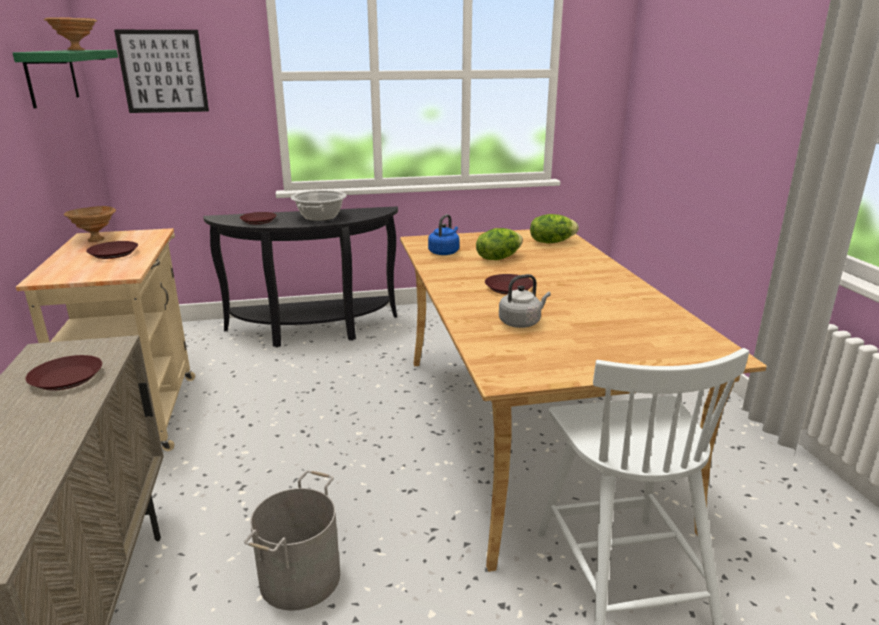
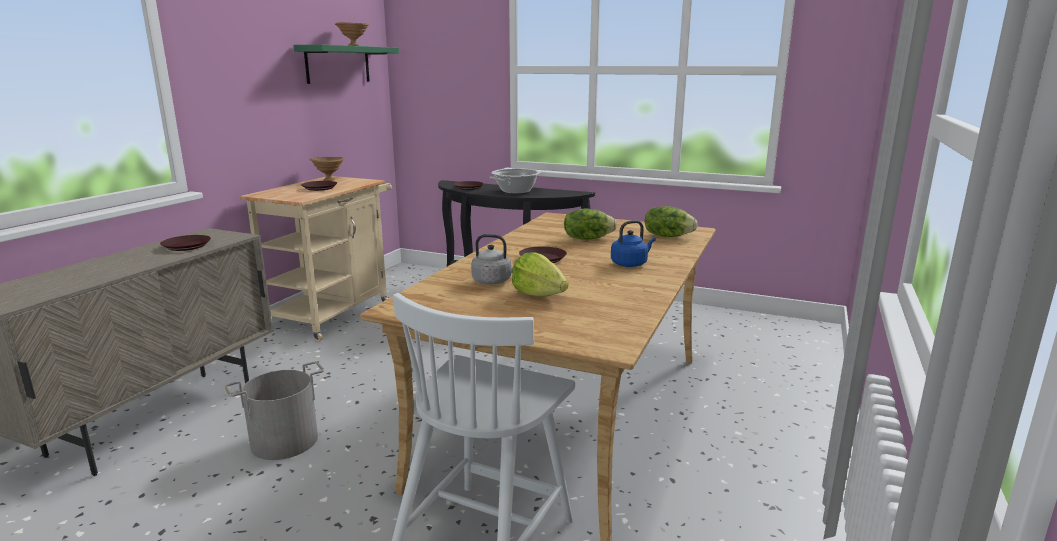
camera: 35 degrees right, 5 degrees down
picture [114,30,209,113] -> none
blue kettle [428,214,459,255] -> blue kettle moved to [611,220,656,267]
none -> lettuce [512,253,568,297]

